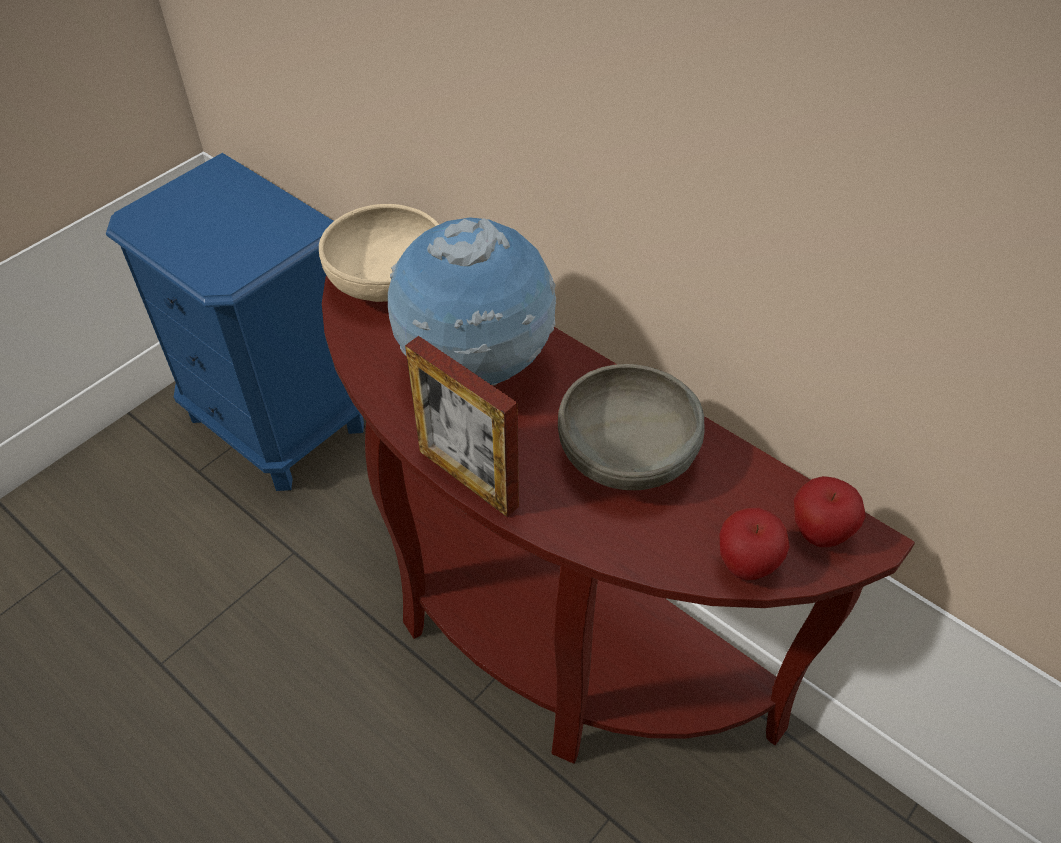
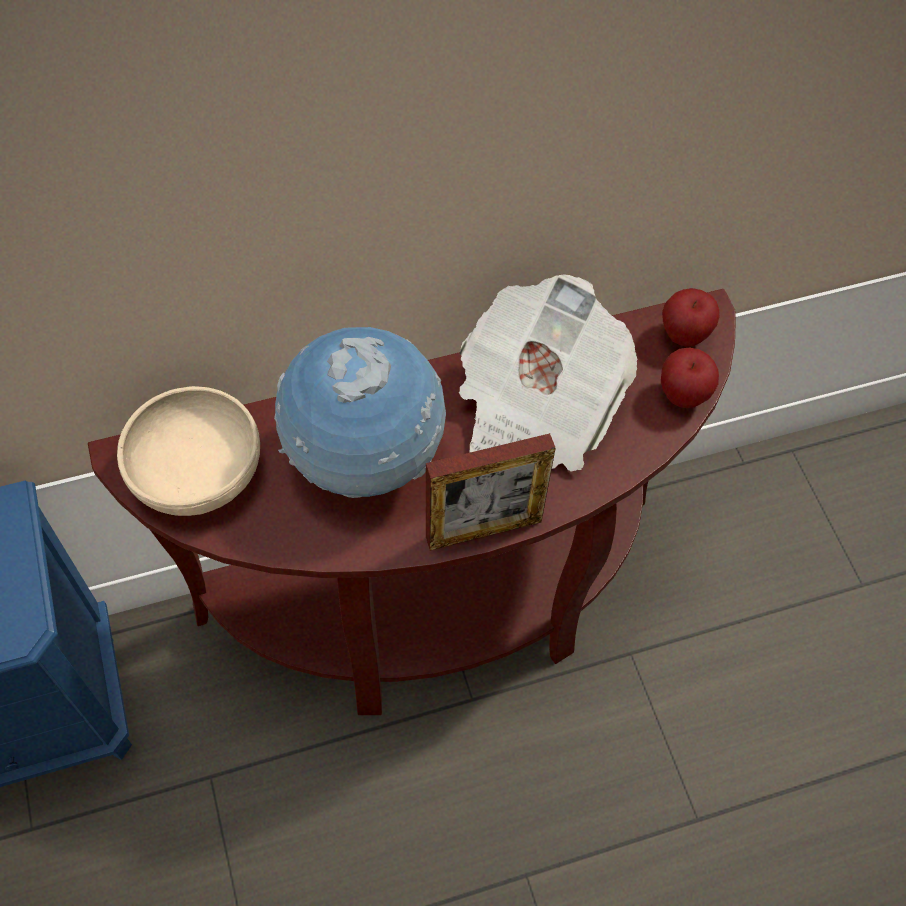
camera: 60 degrees left, 10 degrees up
grey bowl [558,364,705,490] -> newspaper [459,274,637,472]

